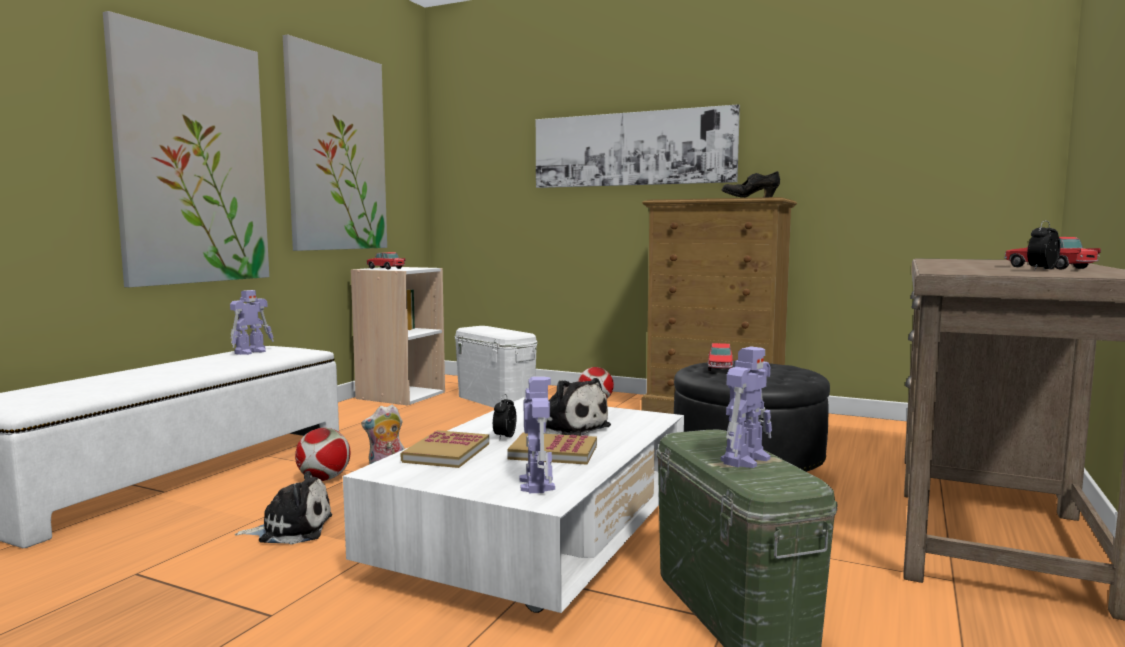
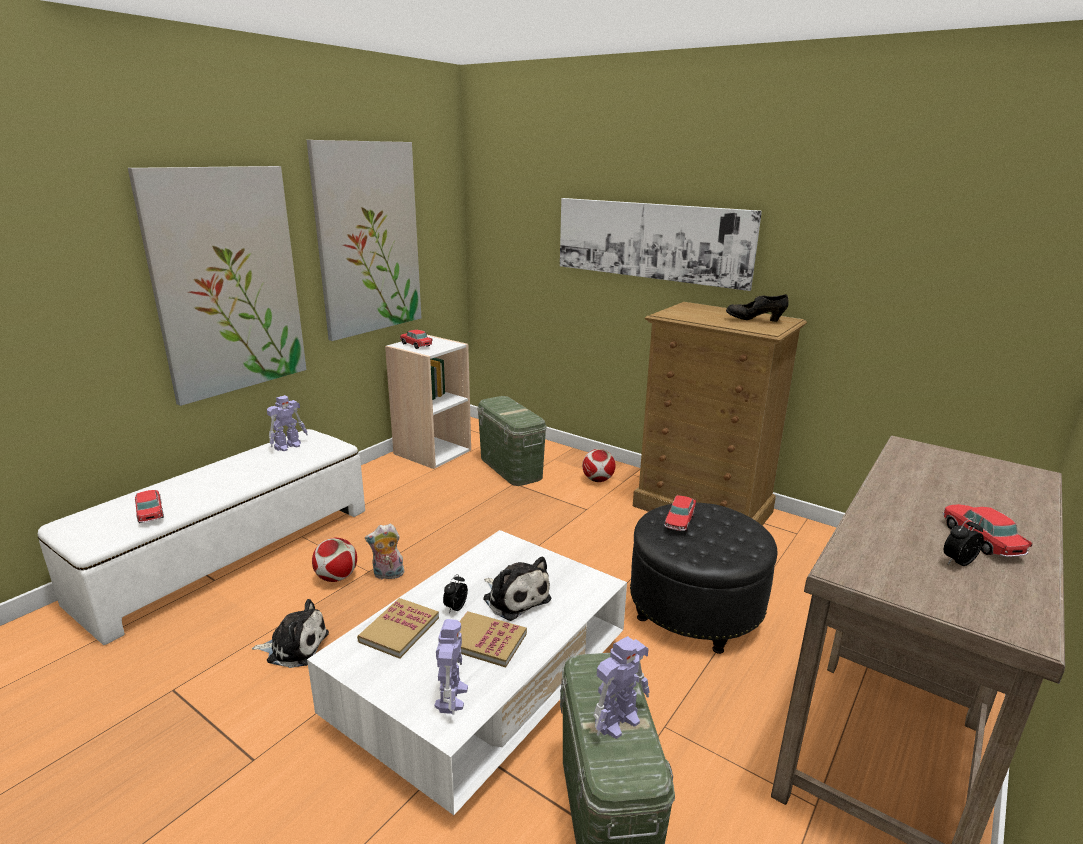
camera: 10 degrees right, 15 degrees up
white storage box [455,326,538,408] -> green storage box [477,396,547,486]
none -> toy car [135,490,164,523]

